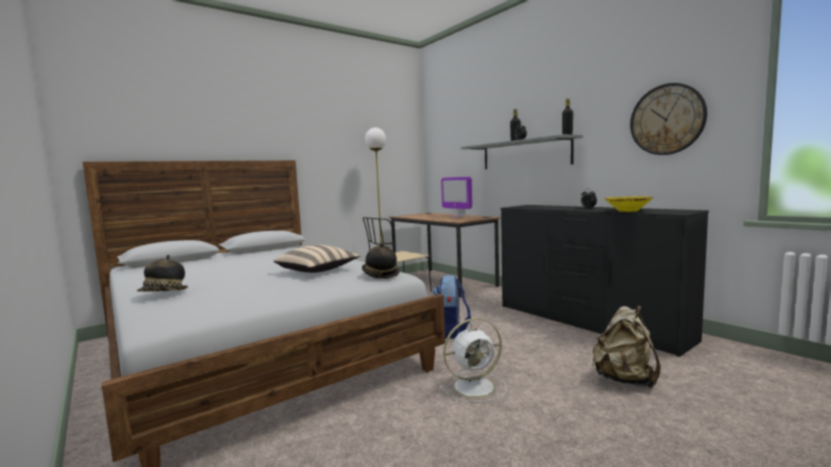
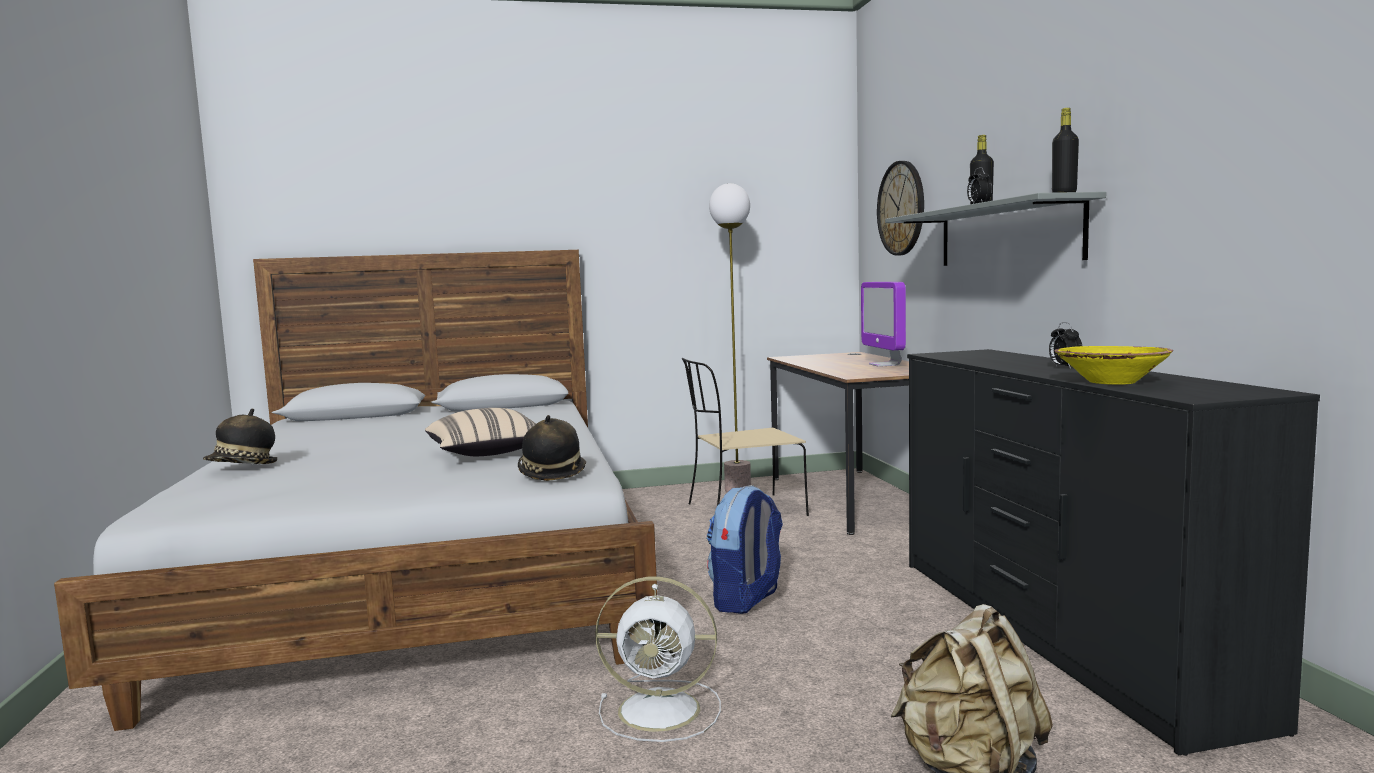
camera: 25 degrees right, 0 degrees up
wall clock [630,83,707,155] -> wall clock moved to [877,161,924,255]

